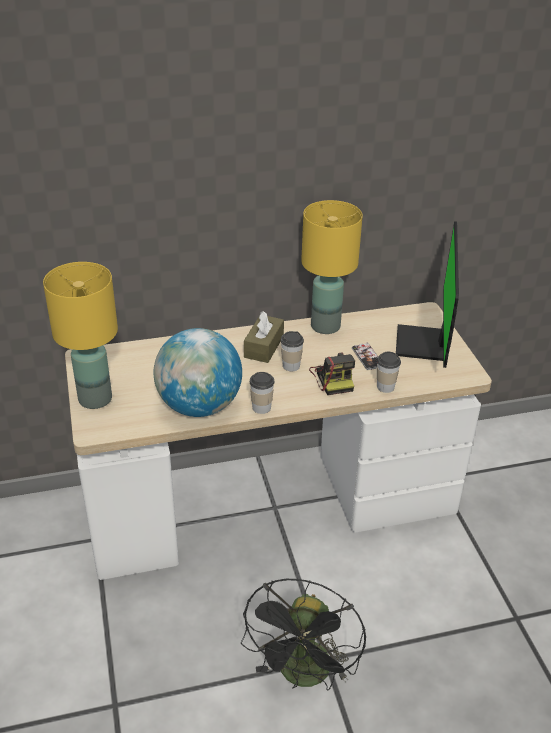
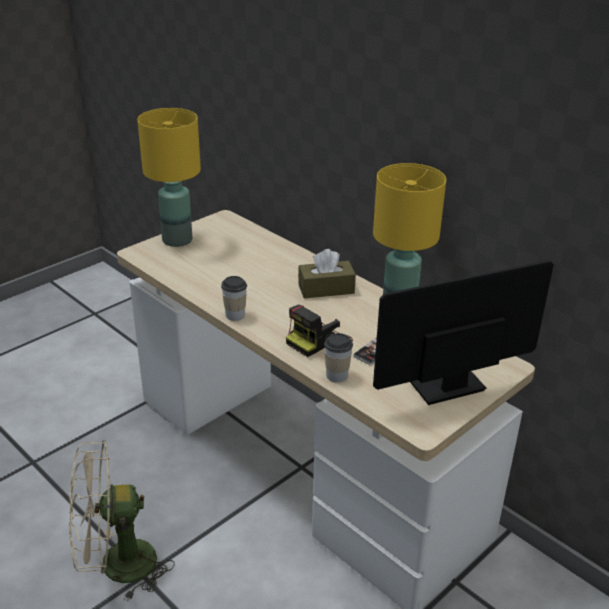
camera: 60 degrees right, 5 degrees down
globe [154,328,242,417] -> none
black fan [241,579,366,690] -> beige fan [69,441,175,602]
cup [280,331,304,371] -> none

